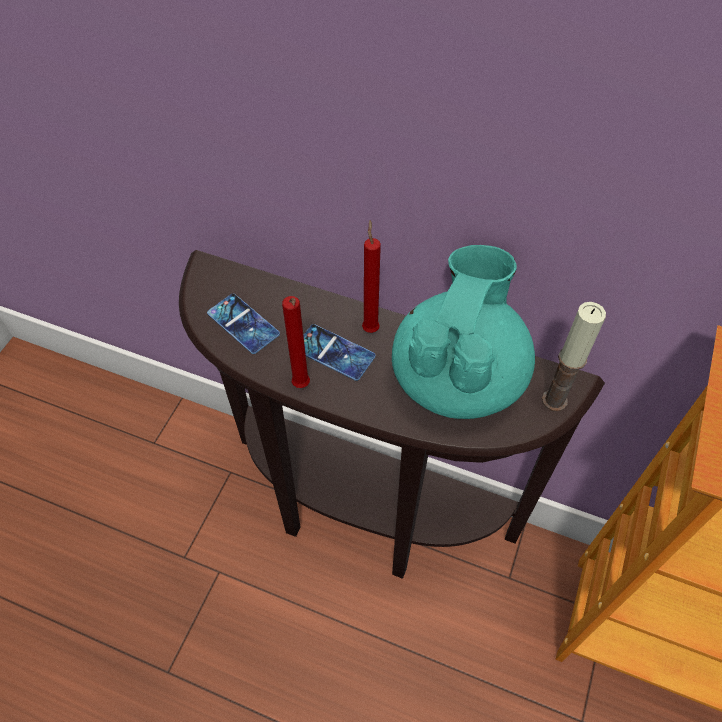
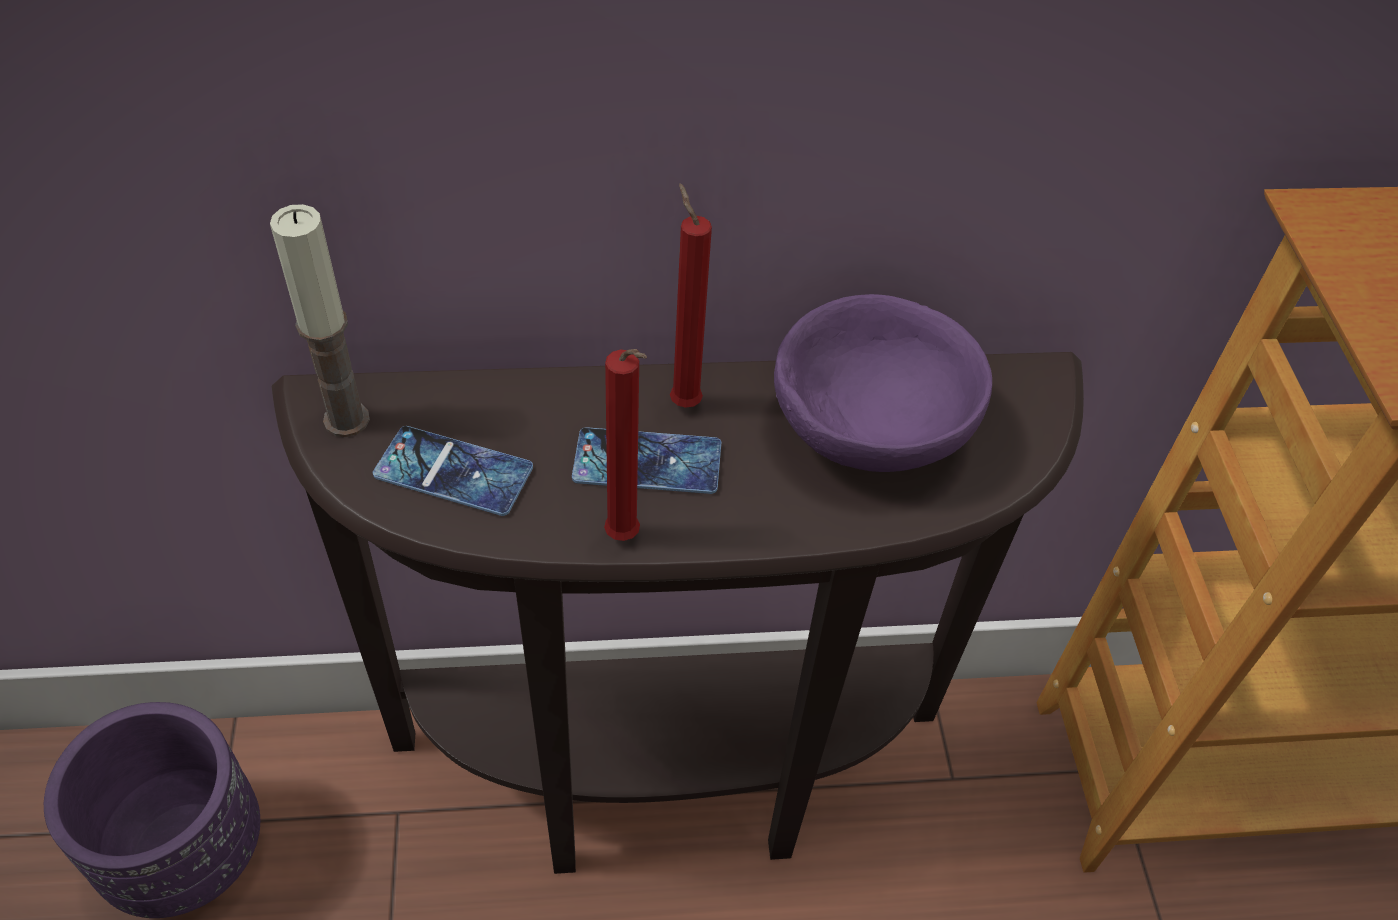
camera: 30 degrees left, 5 degrees down
turquoise teapot [392,245,535,419] -> purple bowl [774,294,992,472]
candle [542,302,606,412] -> candle moved to [270,204,370,437]
none -> purple planter [44,702,260,918]

